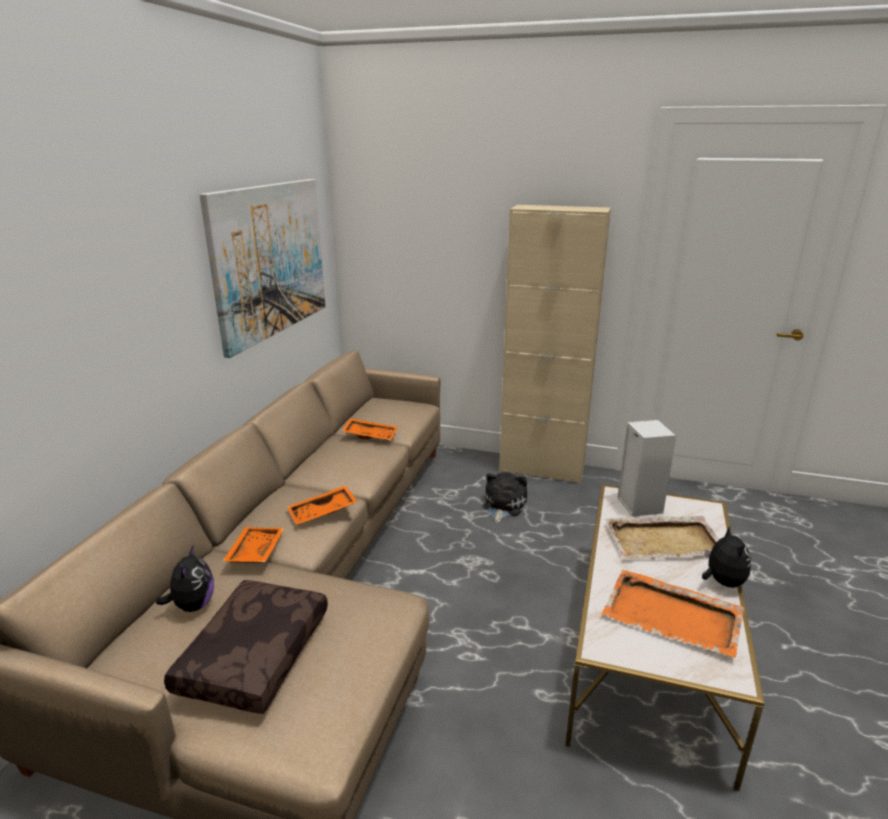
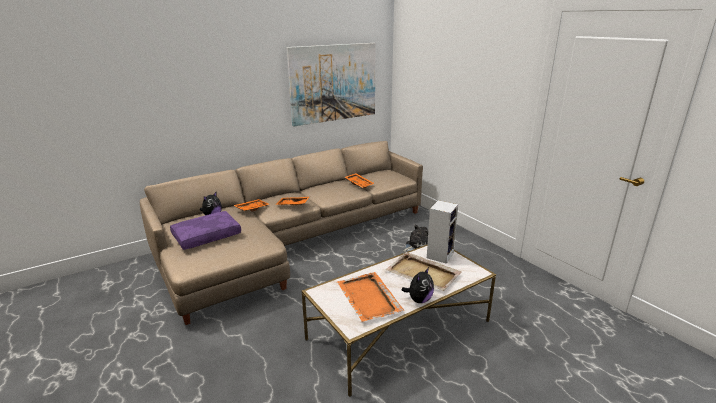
camera: 40 degrees right, 0 degrees up
brown pillow [164,580,328,714] -> purple pillow [170,211,241,250]
beige cabinet [499,205,611,484] -> none

